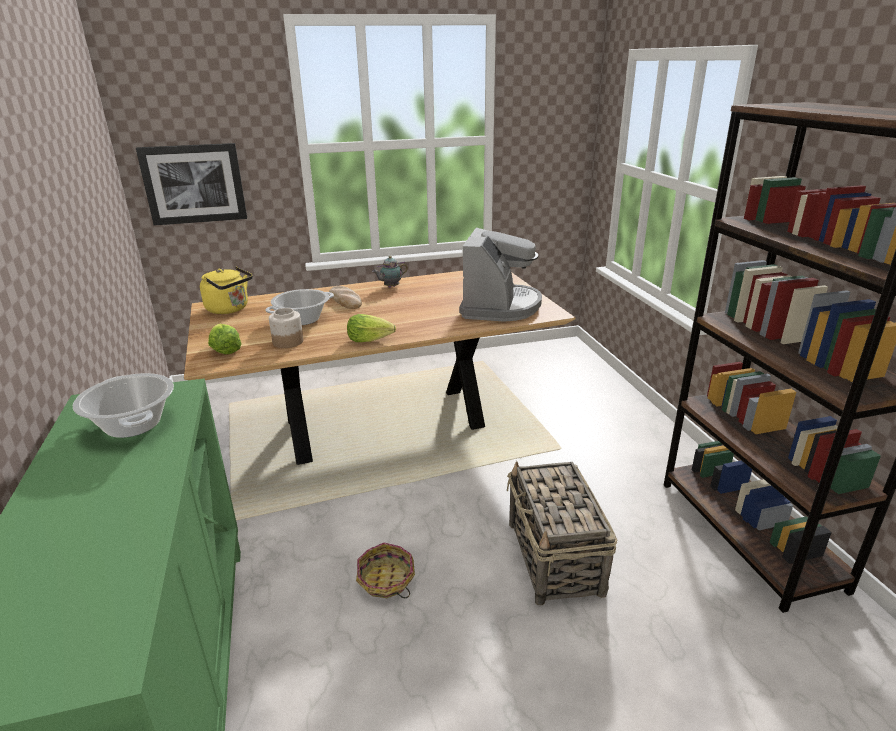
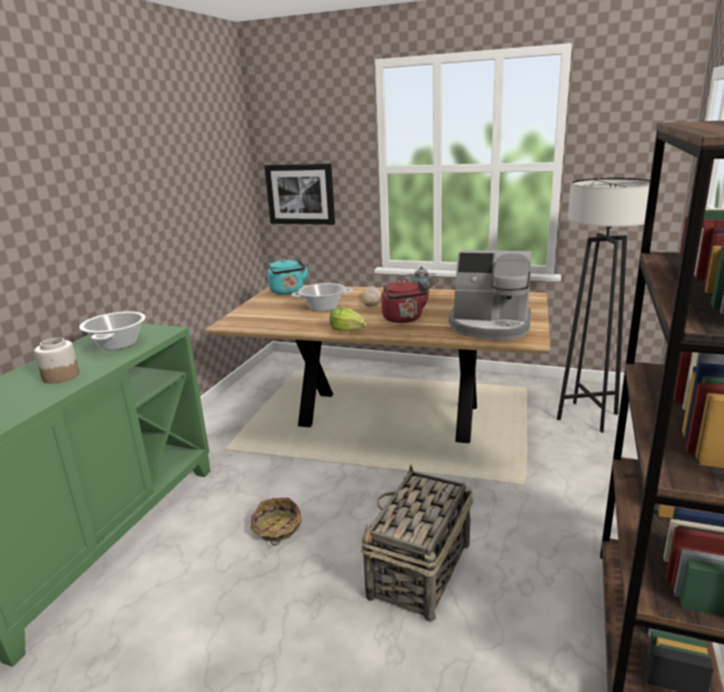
camera: 35 degrees right, 5 degrees down
yellow kettle [200,266,253,314] -> turquoise kettle [268,259,308,295]
lettuce [208,324,242,354] -> none
jar [269,308,303,348] -> jar moved to [34,338,80,383]
coffee machine [459,227,542,322] -> coffee machine turned 60 degrees clockwise [449,250,532,340]
none -> red kettle [381,280,429,323]
none -> grey floor lamp [557,178,650,433]

